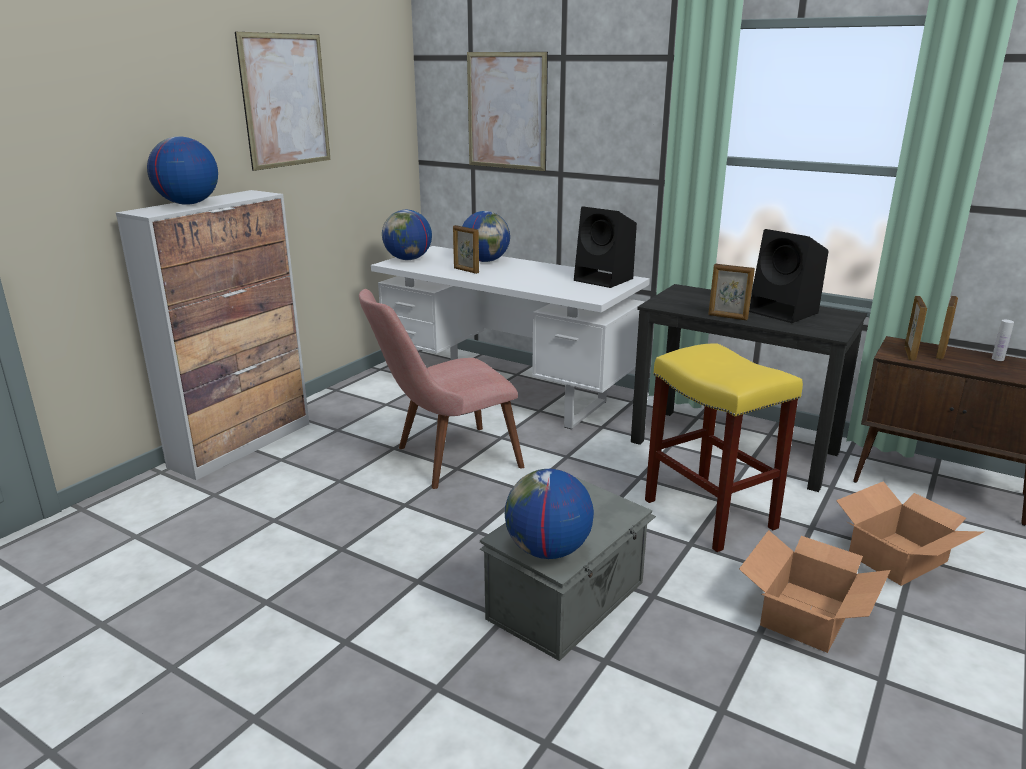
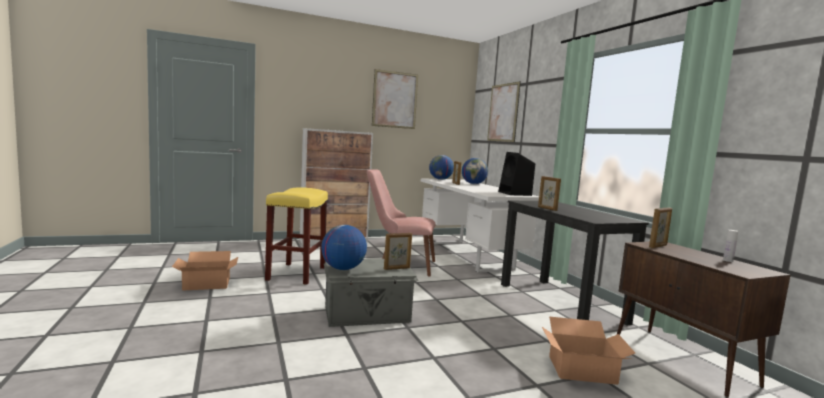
camera: 35 degrees right, 15 degrees down
globe [147,136,218,205] -> none
yellow stool [645,343,803,552] -> yellow stool moved to [265,187,328,285]
cardboard box [739,530,891,653] -> cardboard box moved to [172,251,238,291]
black speaker [749,229,829,323] -> none
picture frame [936,296,958,359] -> picture frame moved to [384,233,412,270]

